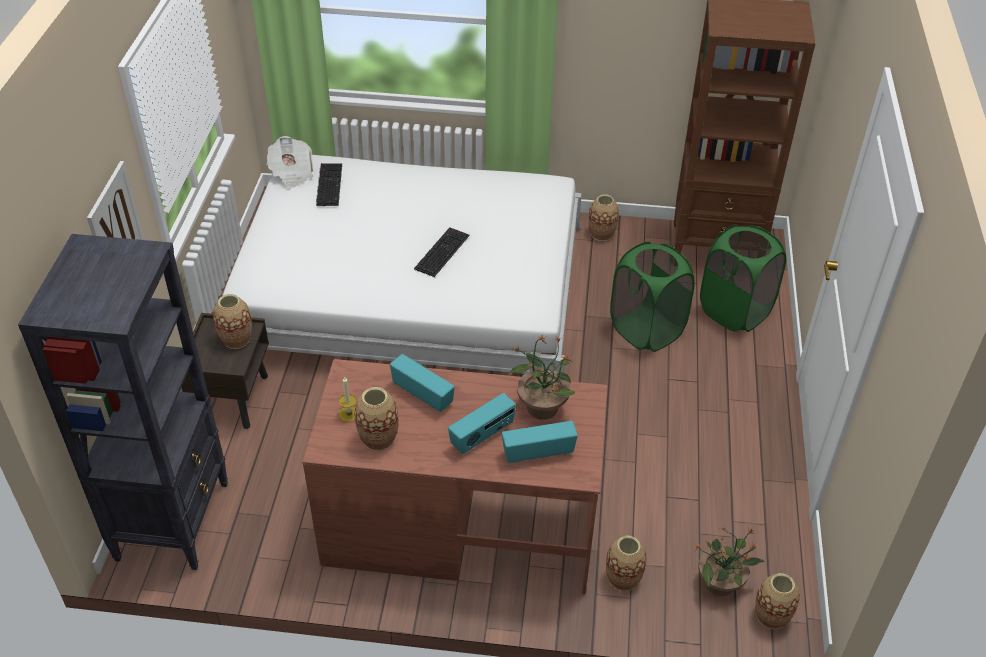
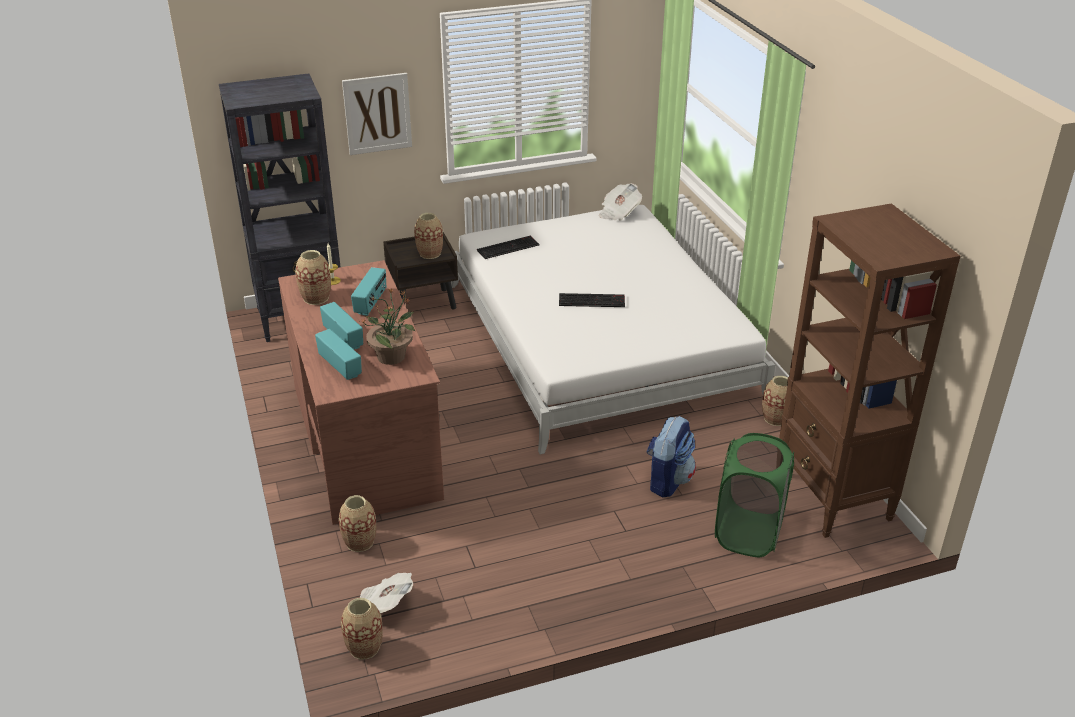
camera: 65 degrees right, 10 degrees down
keyboard [316,163,342,206] -> keyboard moved to [477,236,540,259]
radio [448,393,516,454] -> radio turned 150 degrees counterclockwise [320,302,363,350]
green laundry basket [610,242,695,352] -> backpack [647,416,696,497]
potted plant [694,526,764,596] -> newspaper [360,573,413,613]

